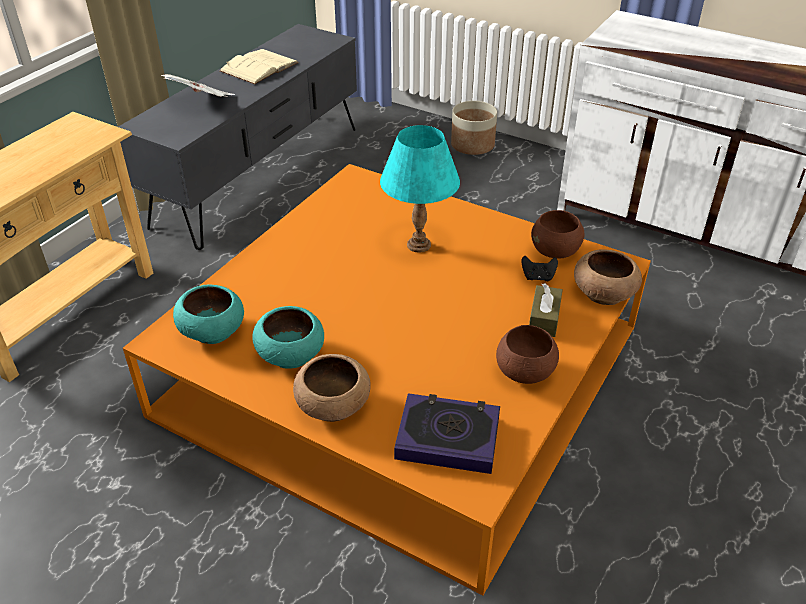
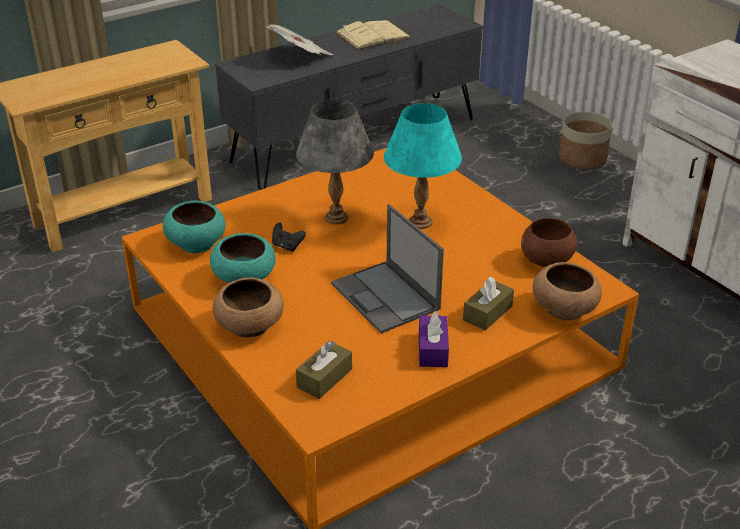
camera: 25 degrees right, 5 degrees down
book [394,393,500,474] -> brown tissue box [296,341,352,399]
brown bowl [496,325,559,384] -> purple tissue box [419,311,449,367]
black game controller [521,256,558,281] -> black game controller moved to [272,223,306,252]
none -> grey table lamp [296,99,374,225]
none -> laptop [331,204,444,334]

